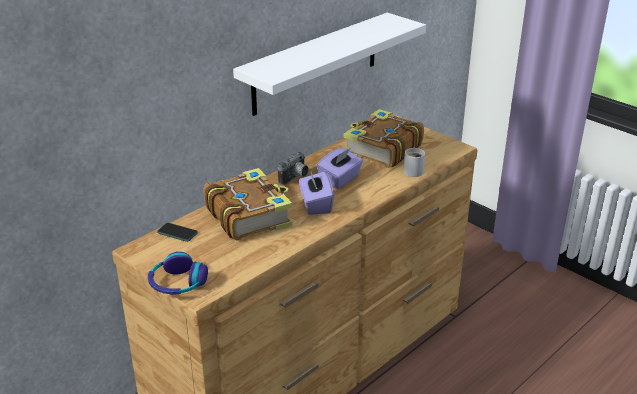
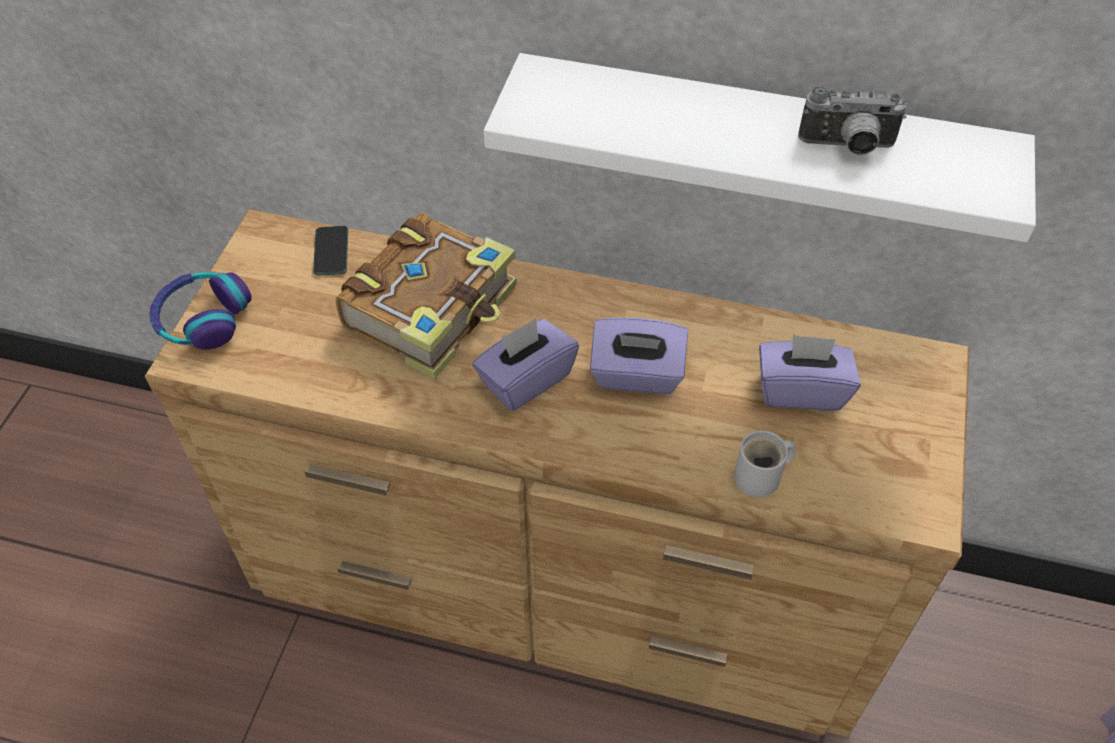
camera: 60 degrees right, 20 degrees up
camera [278,152,308,185] -> camera moved to [798,86,906,155]
book [343,109,424,168] -> purple tissue box [759,334,861,411]

